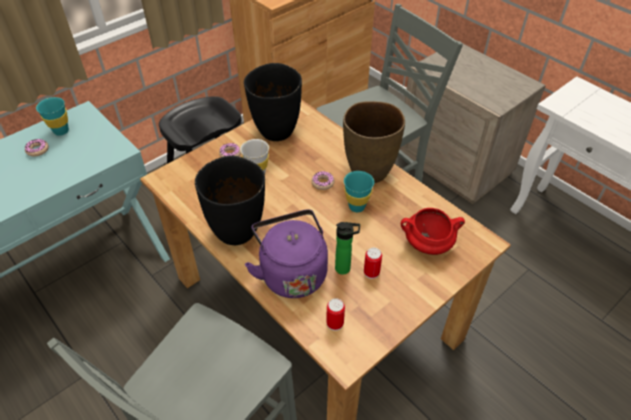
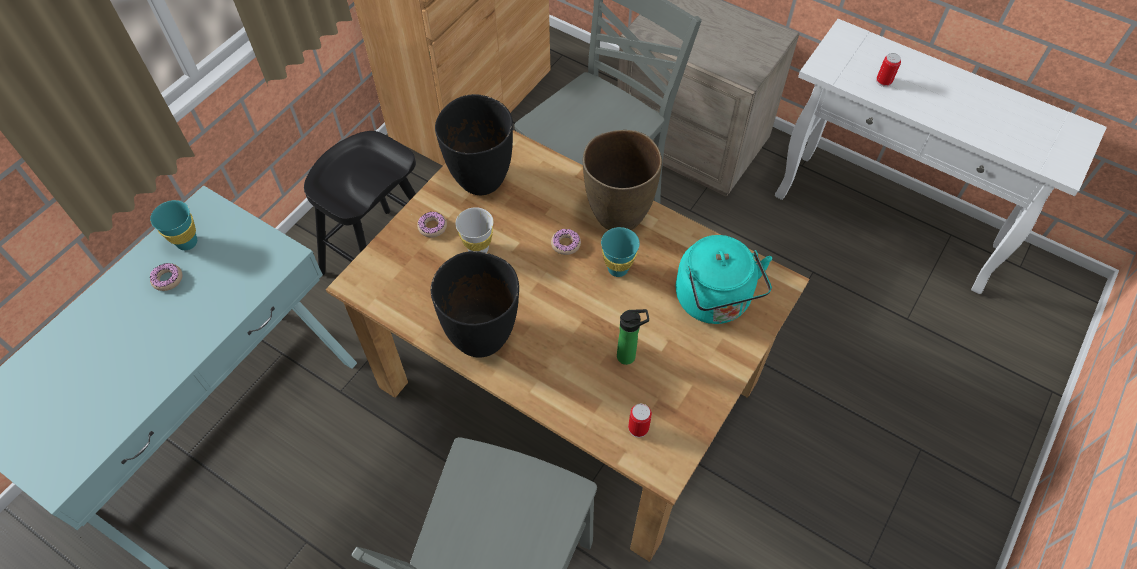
camera: 15 degrees left, 10 degrees up
purple kettle [245,209,328,298] -> none
can [364,248,382,279] -> can moved to [876,53,901,87]
red cooking pot [401,208,465,255] -> turquoise kettle [676,235,772,324]

